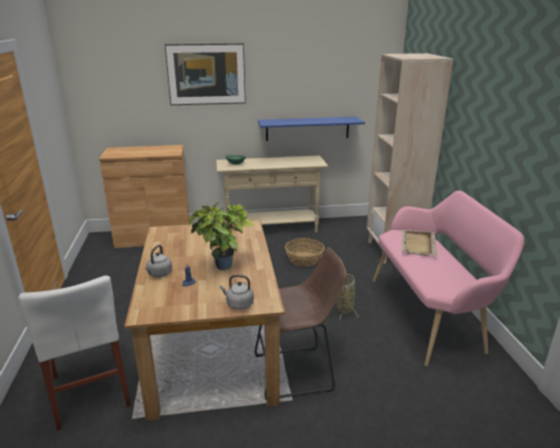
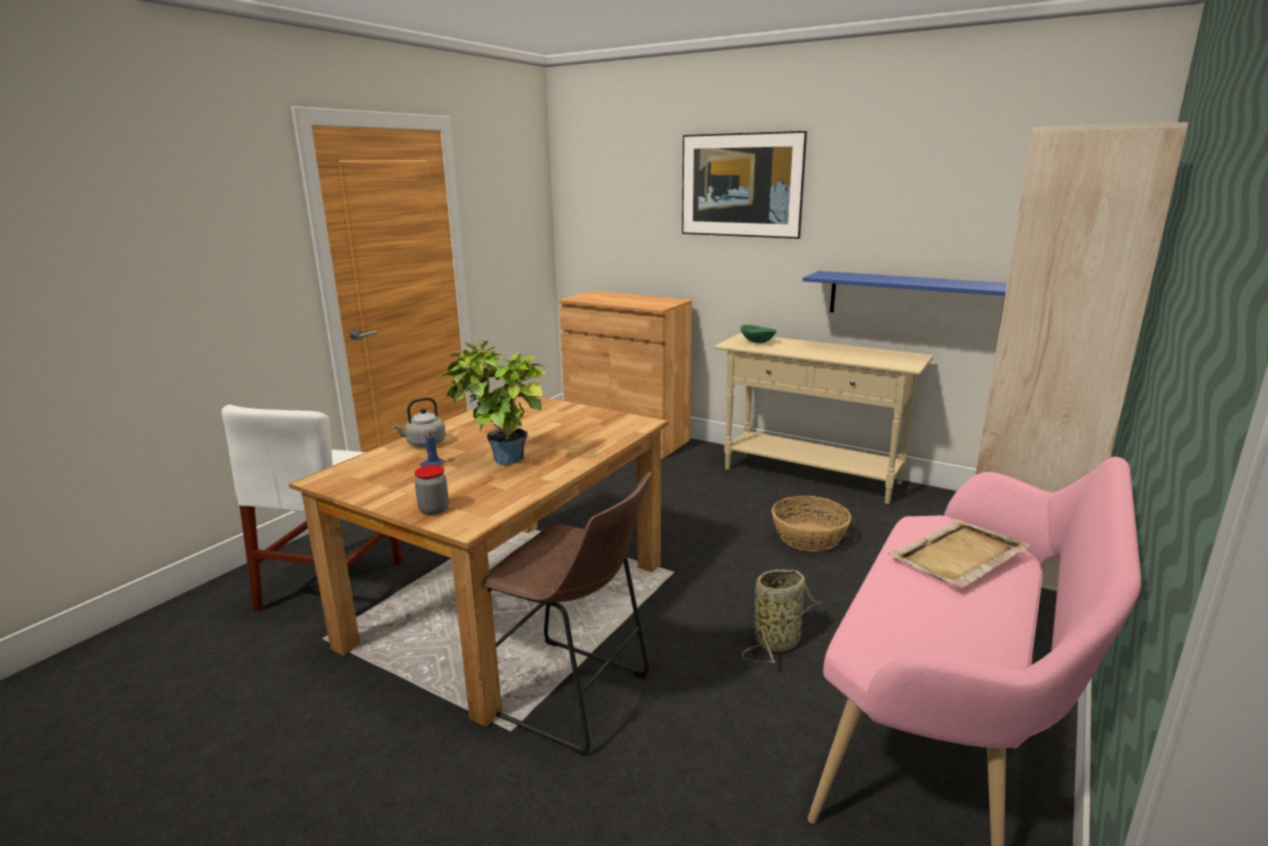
camera: 40 degrees right, 5 degrees down
grey kettle [220,275,254,310] -> jar [415,465,449,515]

